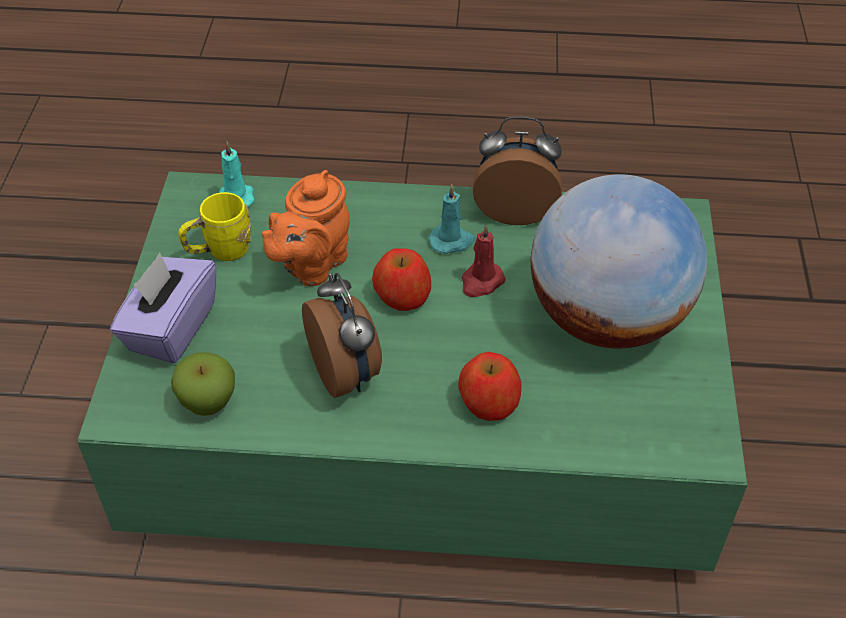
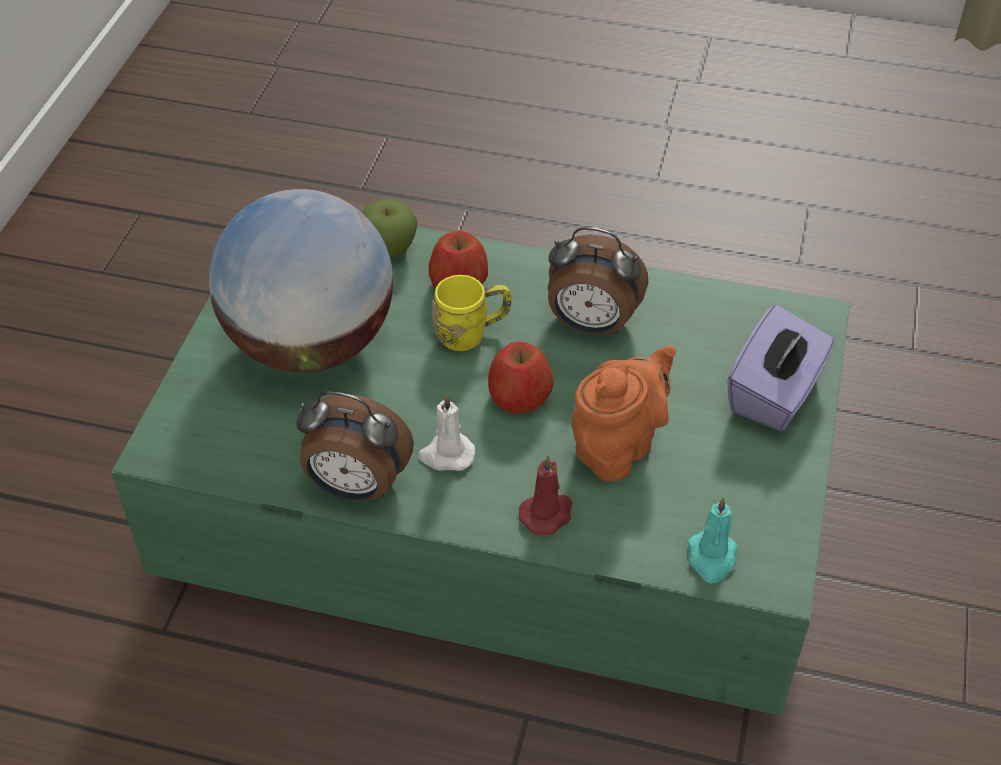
camera: 170 degrees left, 0 degrees up
apple [171,352,235,416] -> apple moved to [362,199,417,257]
yellow mug [178,192,251,261] -> yellow mug moved to [432,275,512,351]
alarm clock [302,273,382,398] -> alarm clock turned 60 degrees counterclockwise [548,227,648,335]
turquoise candle [429,185,476,254] -> white candle [418,394,475,471]
red candle [461,224,505,297] -> red candle moved to [519,455,572,535]

